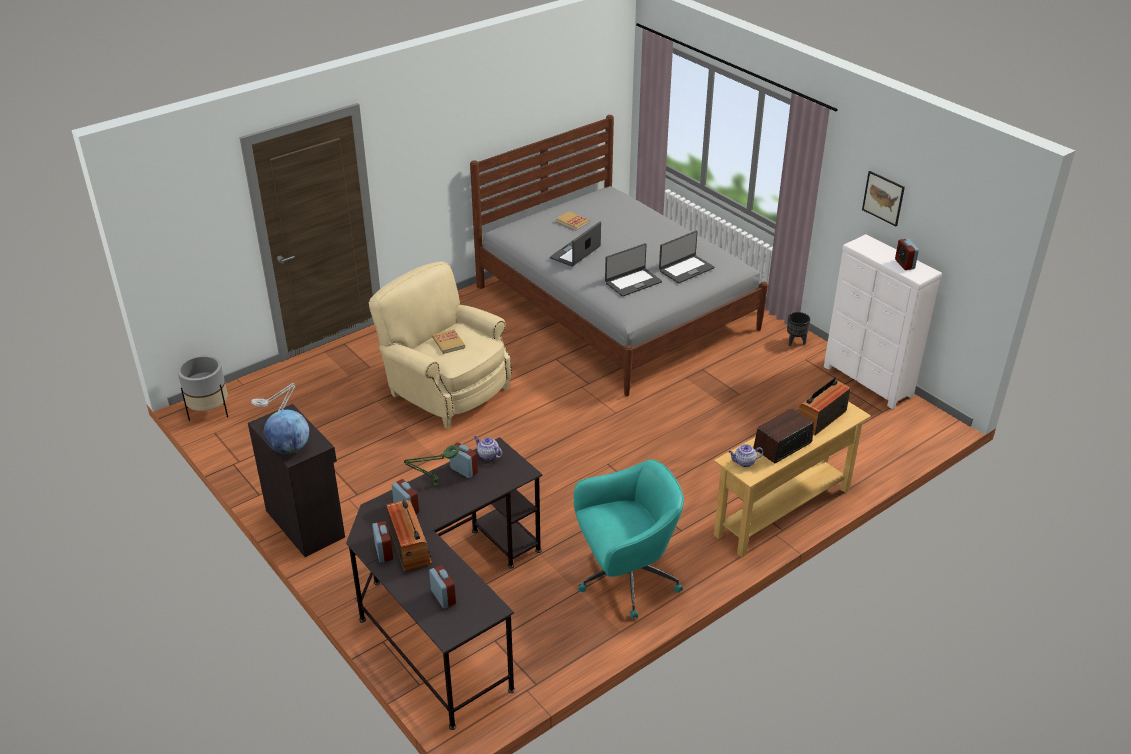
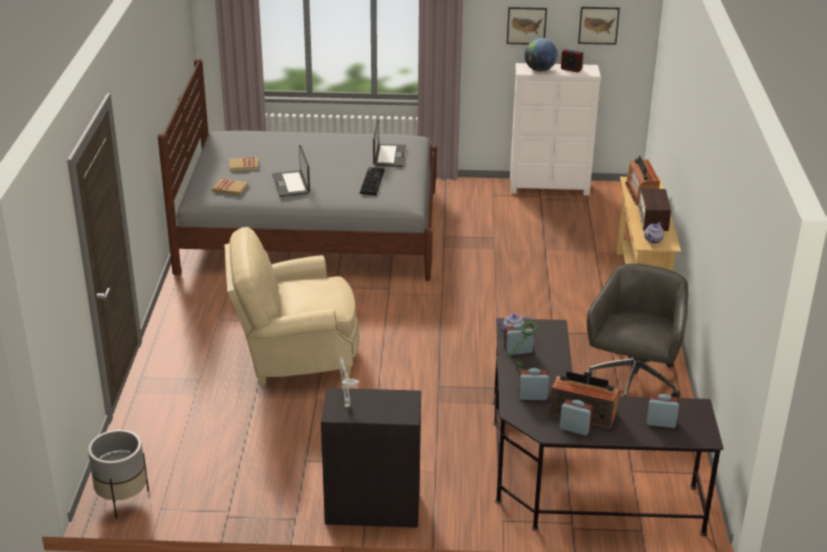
camera: 50 degrees left, 5 degrees down
globe [264,410,309,454] -> globe moved to [525,38,558,72]
book [432,329,465,354] -> book moved to [212,179,248,196]
turquoise office chair [574,459,684,619] -> grey office chair [584,264,689,398]
laptop [605,243,662,297] -> keyboard [360,167,384,196]
black planter [787,312,810,346] -> none
none -> picture [578,7,620,45]

